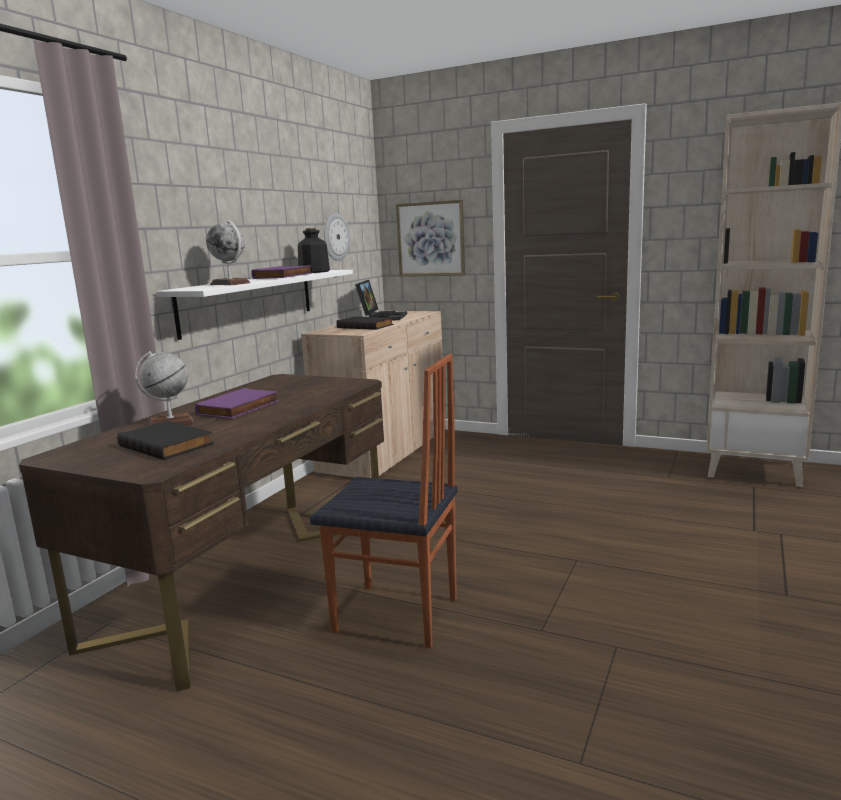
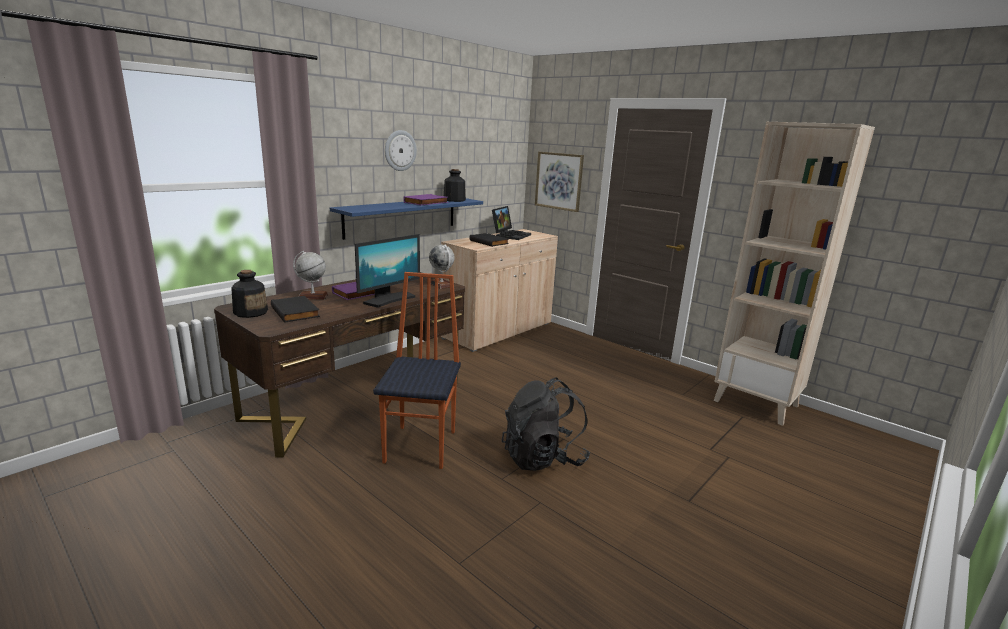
camera: 15 degrees right, 5 degrees up
white shelf [156,270,353,340] -> blue shelf [330,198,483,240]
globe [206,220,250,285] -> globe moved to [429,245,455,289]
chair [310,354,457,648] -> chair turned 120 degrees counterclockwise [373,272,461,469]
wall clock [324,213,350,261] -> wall clock moved to [385,130,417,171]
none -> bottle [231,270,268,318]
none -> monitor [355,234,420,308]
none -> black backpack [502,378,590,471]

